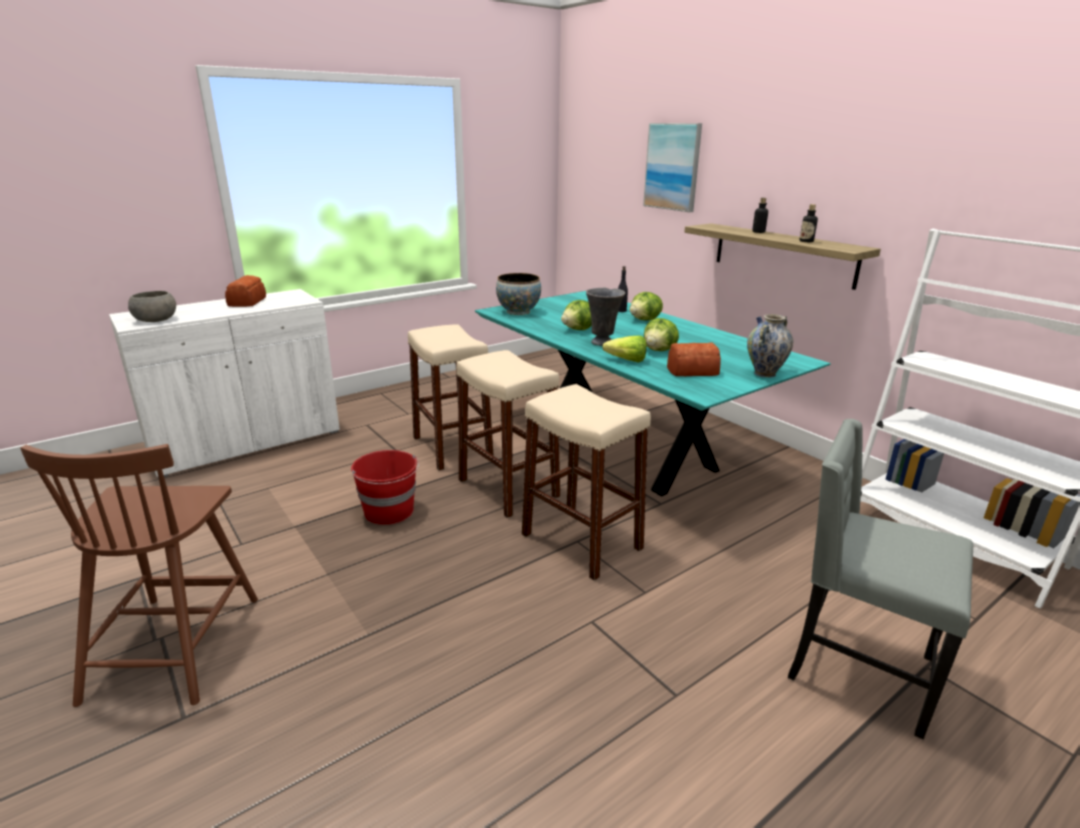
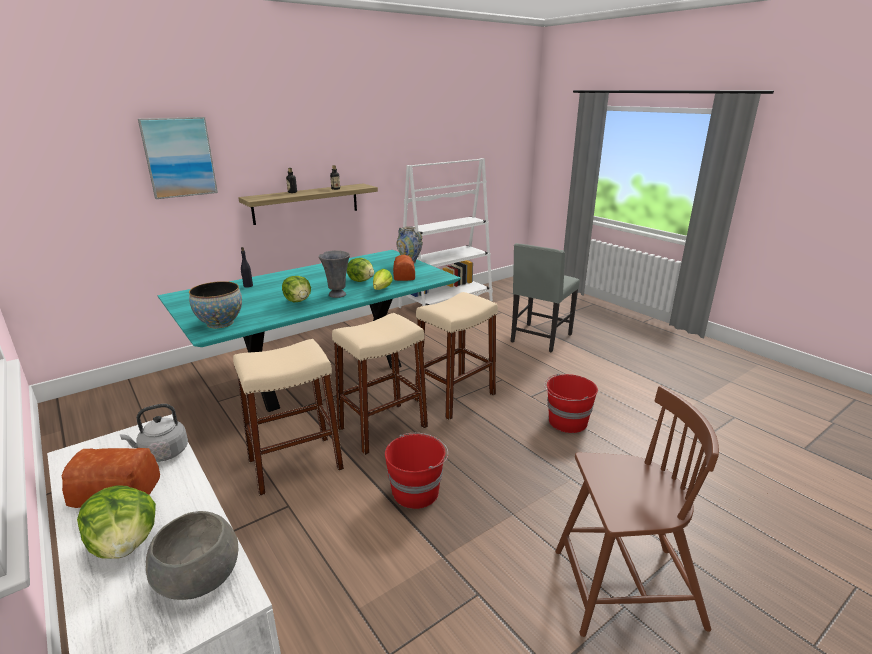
camera: 90 degrees left, 0 degrees up
lettuce [630,292,663,321] -> lettuce moved to [77,485,156,559]
none -> grey kettle [120,404,188,462]
none -> red bucket [544,374,598,433]

